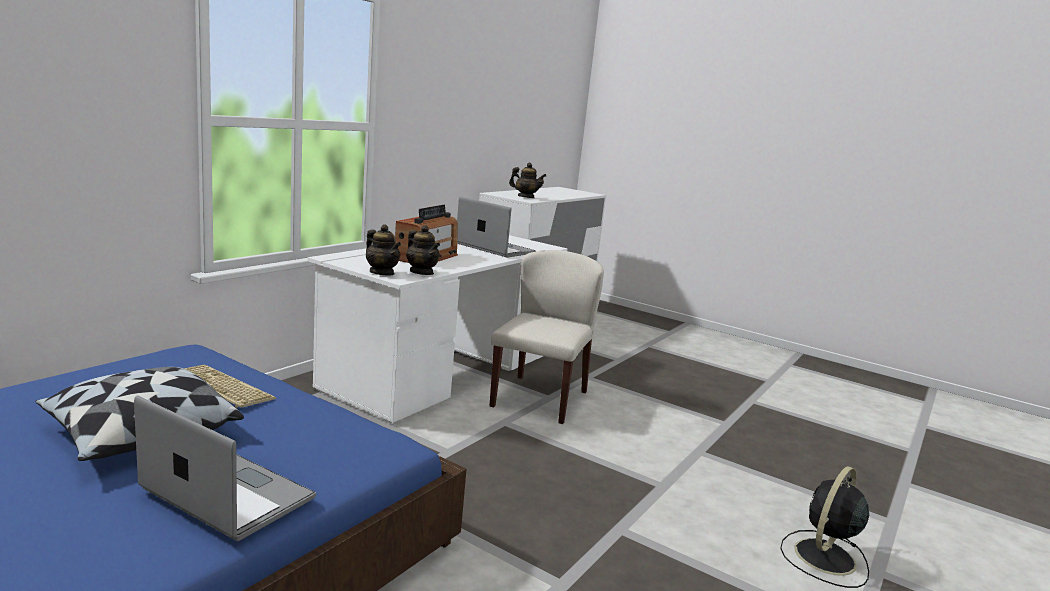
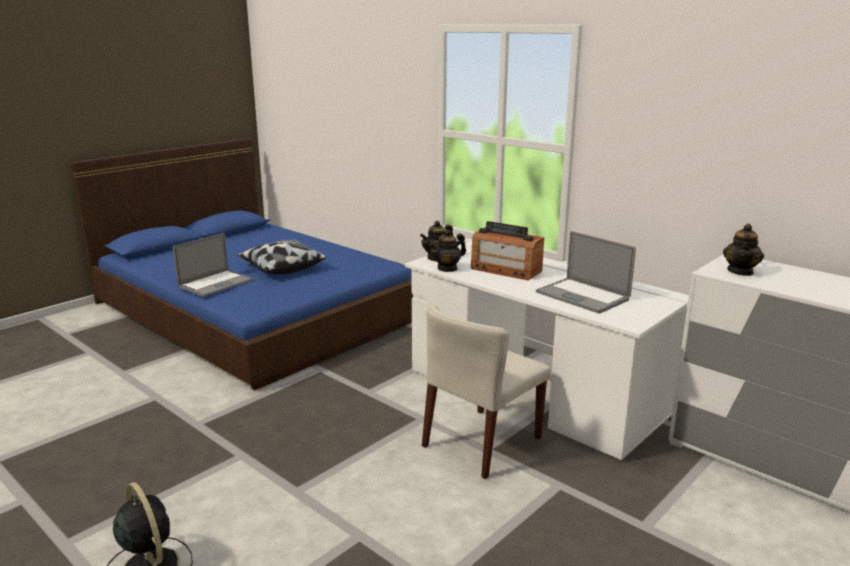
camera: 100 degrees right, 5 degrees up
keyboard [184,365,276,408] -> none
laptop [457,196,536,258] -> laptop turned 90 degrees clockwise [536,231,636,314]
beige chair [489,250,604,424] -> beige chair turned 105 degrees clockwise [422,305,551,479]

